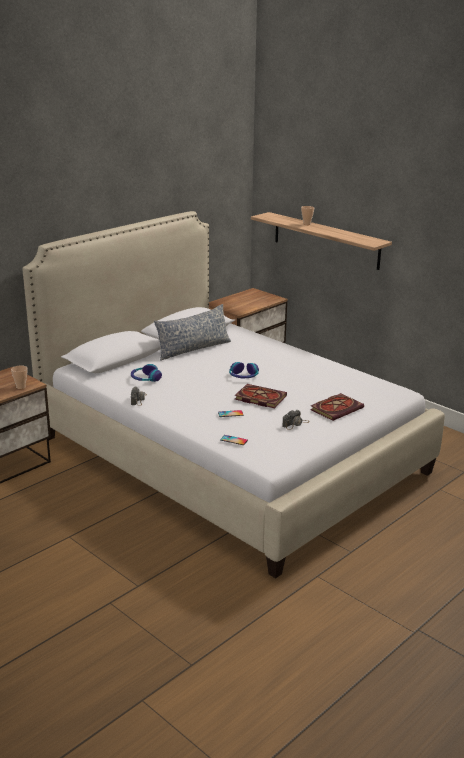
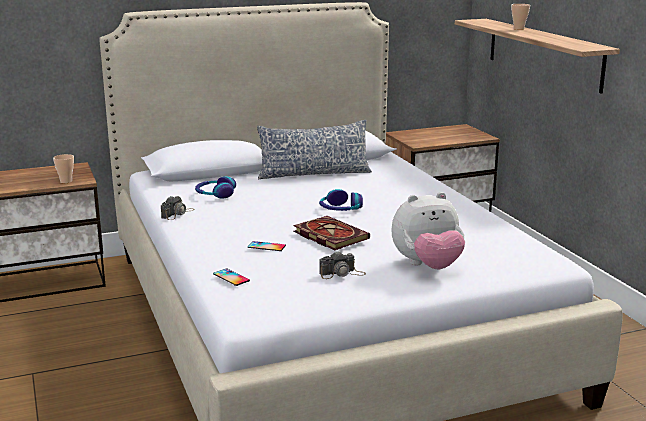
camera: 25 degrees right, 5 degrees down
book [310,393,364,421] -> plush toy [392,192,465,269]

